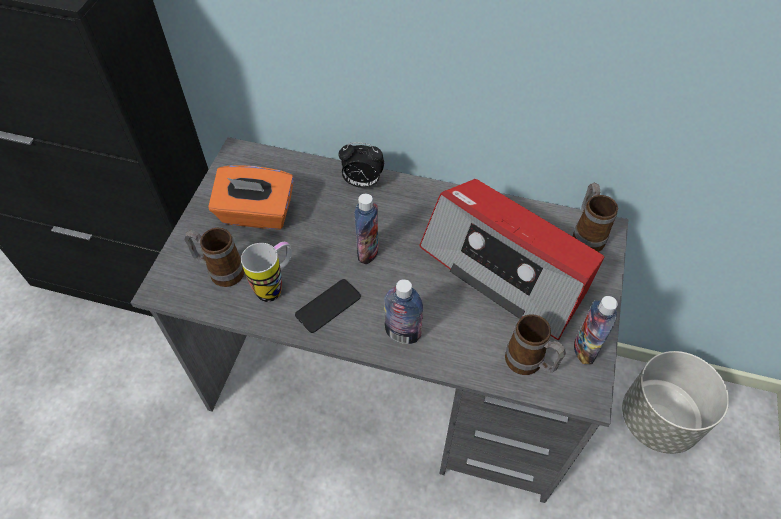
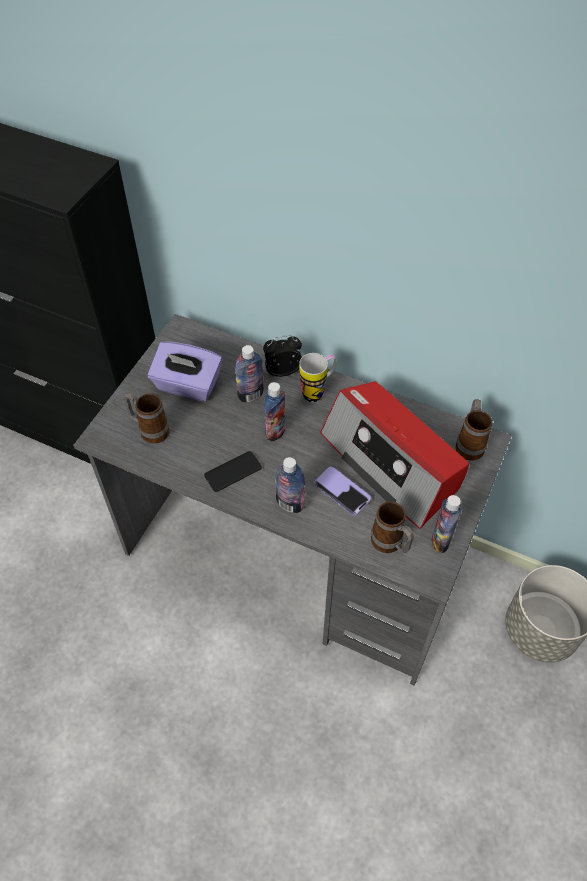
camera: 10 degrees right, 0 degrees up
orange tissue box [208,165,294,229] -> purple tissue box [148,342,222,401]
mug [241,242,292,302] -> mug moved to [299,353,337,402]
alarm clock [338,142,384,188] -> alarm clock turned 150 degrees clockwise [263,335,302,377]
none -> bottle [235,345,264,402]
none -> phone [315,467,371,516]

